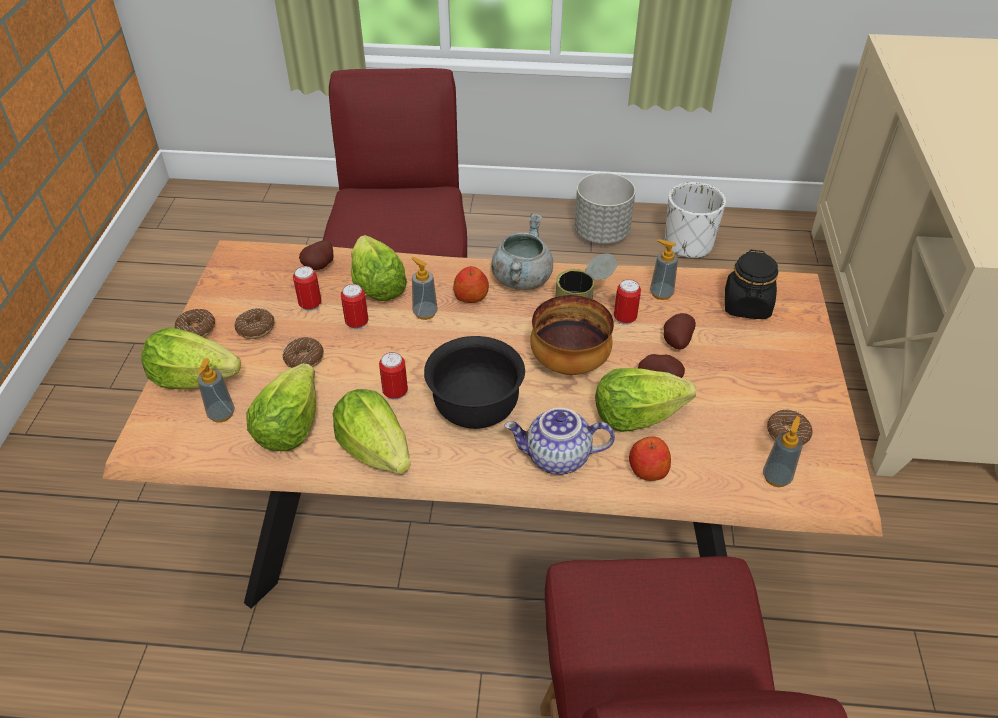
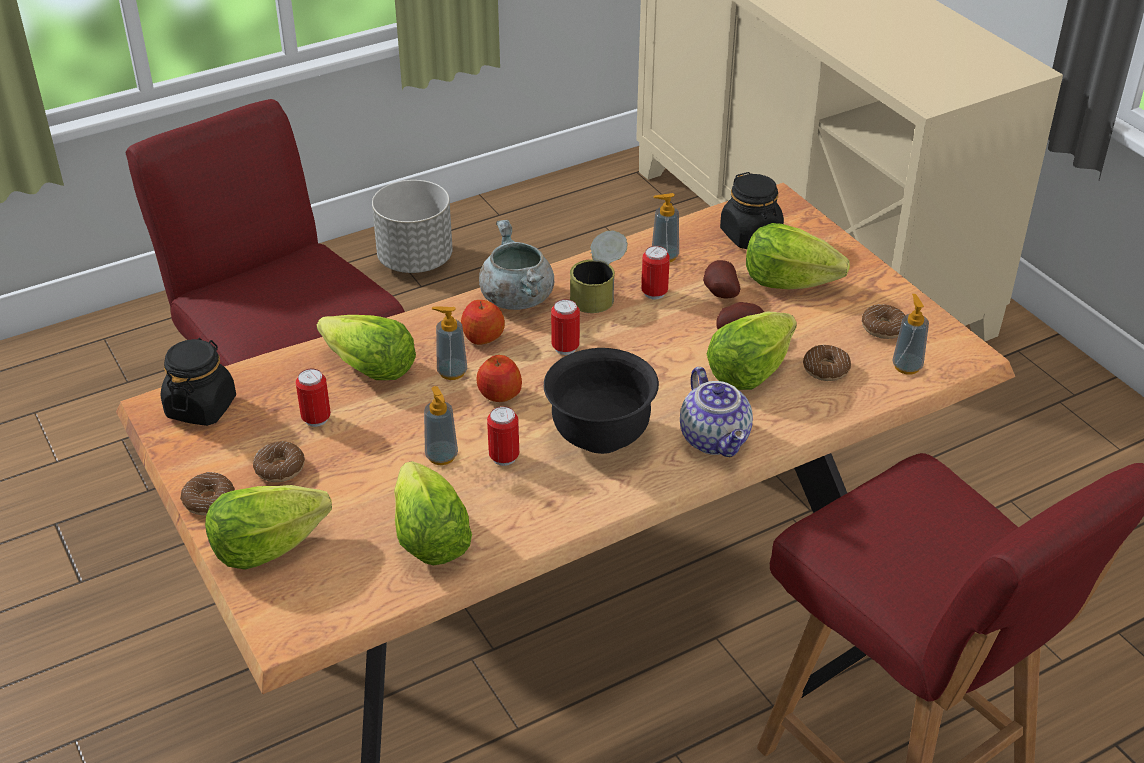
camera: 35 degrees left, 5 degrees down
soap dispenser [197,358,235,423] -> soap dispenser moved to [424,386,458,465]
donut [283,337,324,368] -> donut moved to [803,345,851,381]
potato [299,240,334,270] -> none
lettuce [333,389,411,474] -> lettuce moved to [746,223,850,289]
can [341,284,368,330] -> can moved to [551,299,580,355]
teapot [504,408,615,474] -> teapot turned 75 degrees counterclockwise [680,367,753,457]
bowl [530,295,614,375] -> none
apple [629,436,671,481] -> apple moved to [476,355,522,402]
white planter [665,182,726,259] -> none
none -> black jar [161,338,236,426]

